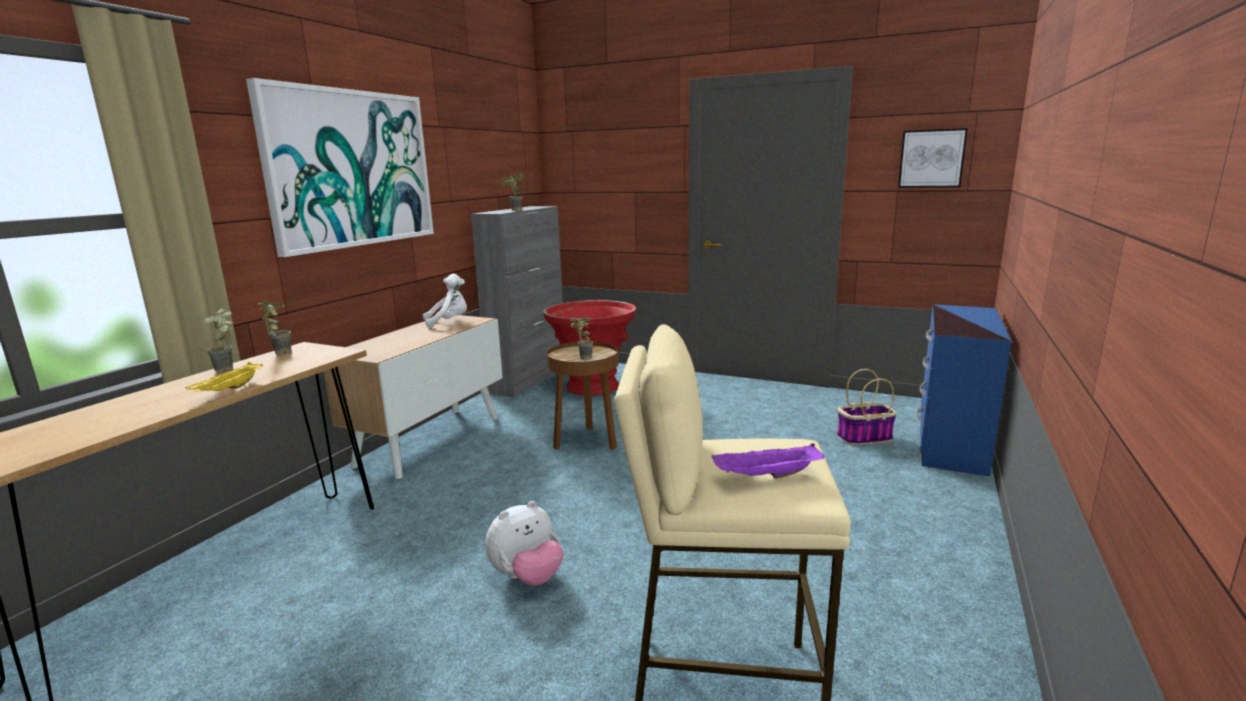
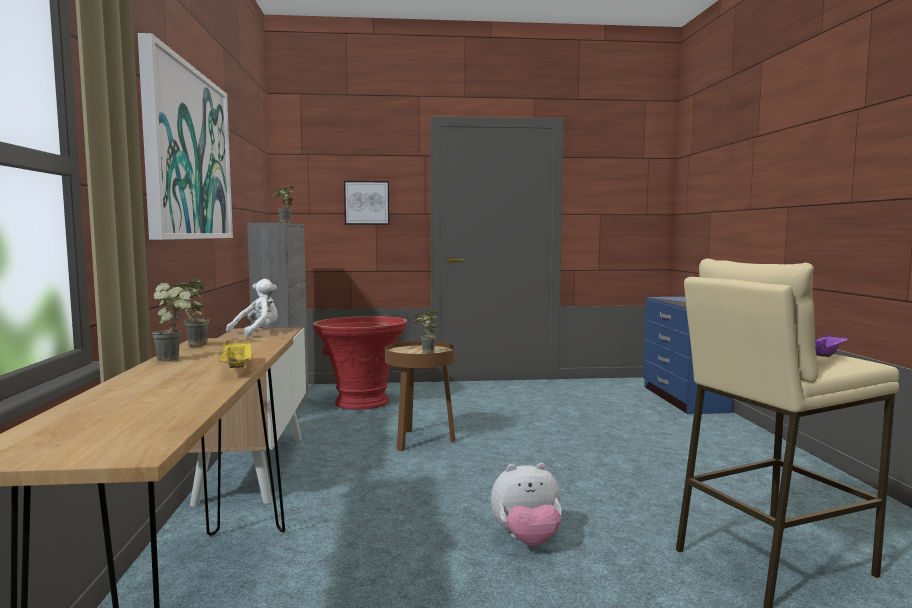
camera: 30 degrees left, 10 degrees down
plush toy [485,501,563,585] -> plush toy turned 60 degrees clockwise [491,463,562,546]
basket [837,369,897,445] -> none
picture [898,128,968,188] -> picture moved to [344,181,390,225]

